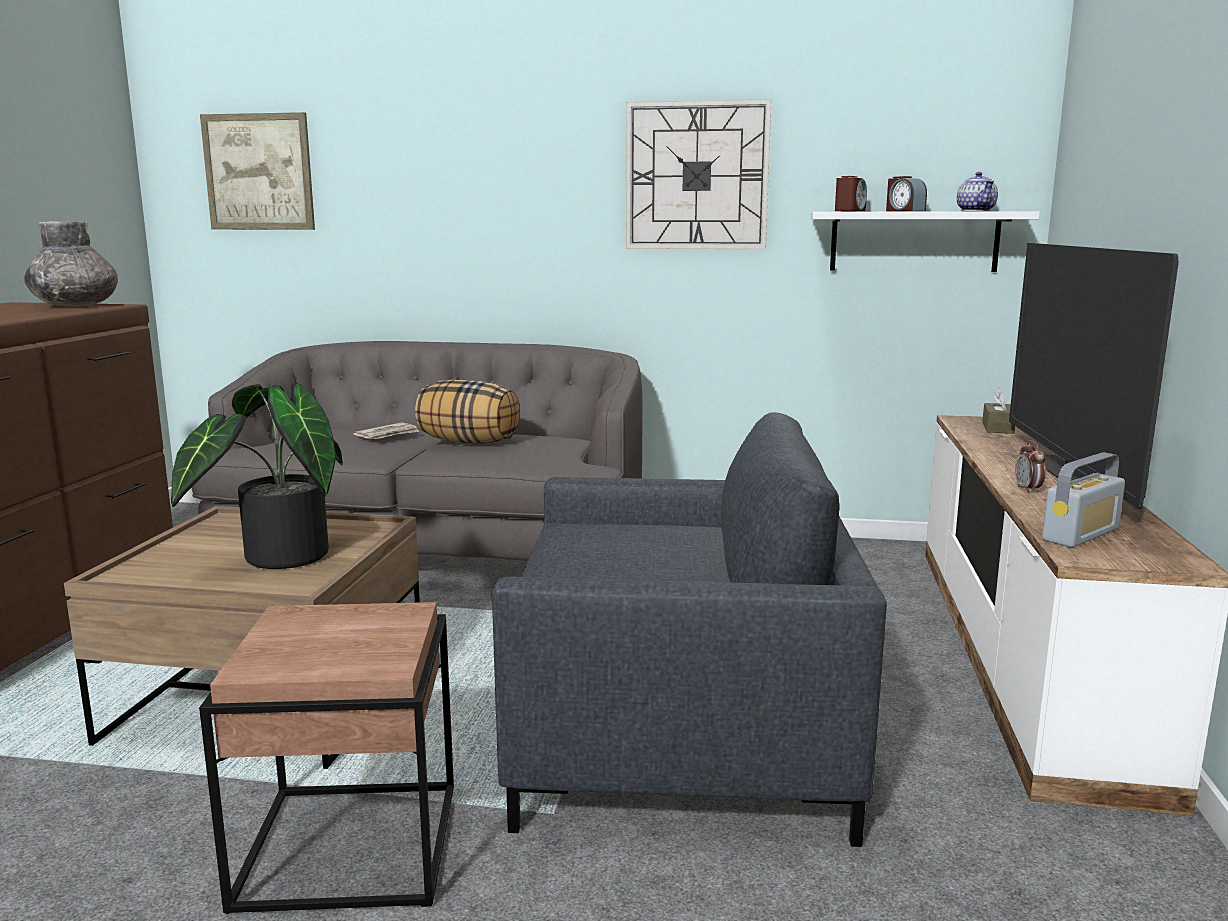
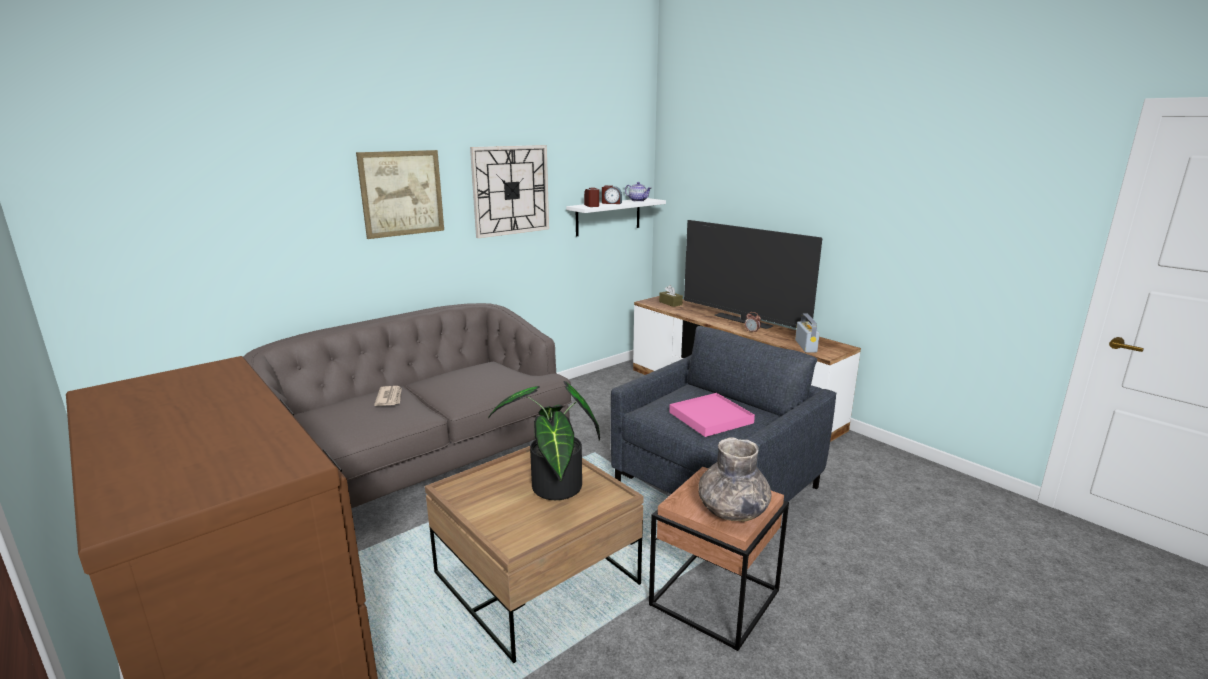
camera: 50 degrees left, 5 degrees up
grey vase [24,221,118,306] -> grey vase moved to [698,438,771,522]
picture [200,112,315,230] -> picture moved to [356,150,444,239]
pillow [415,380,520,444] -> none
none -> pink tray [669,393,755,437]

